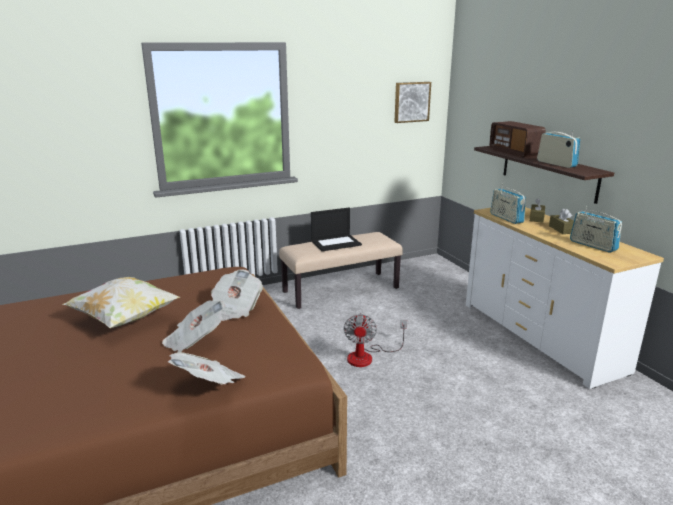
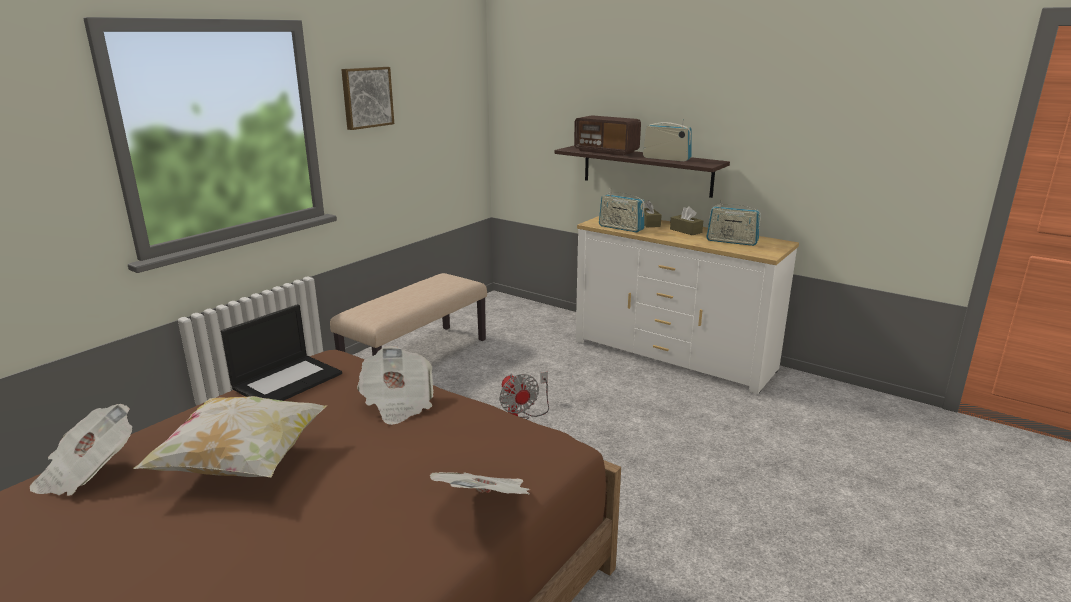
camera: 30 degrees left, 0 degrees up
newspaper [162,300,225,352] -> newspaper moved to [30,404,132,496]
laptop [311,208,362,251] -> laptop moved to [221,304,342,401]
picture [394,82,431,123] -> picture moved to [341,67,394,130]

